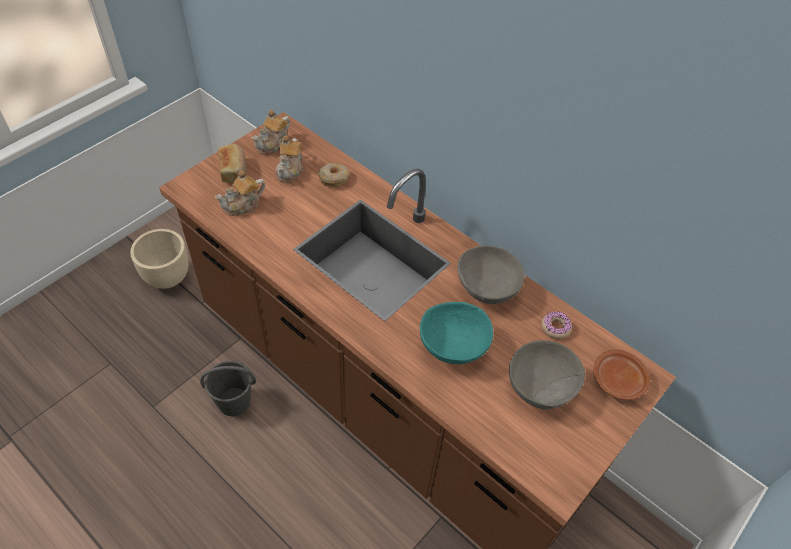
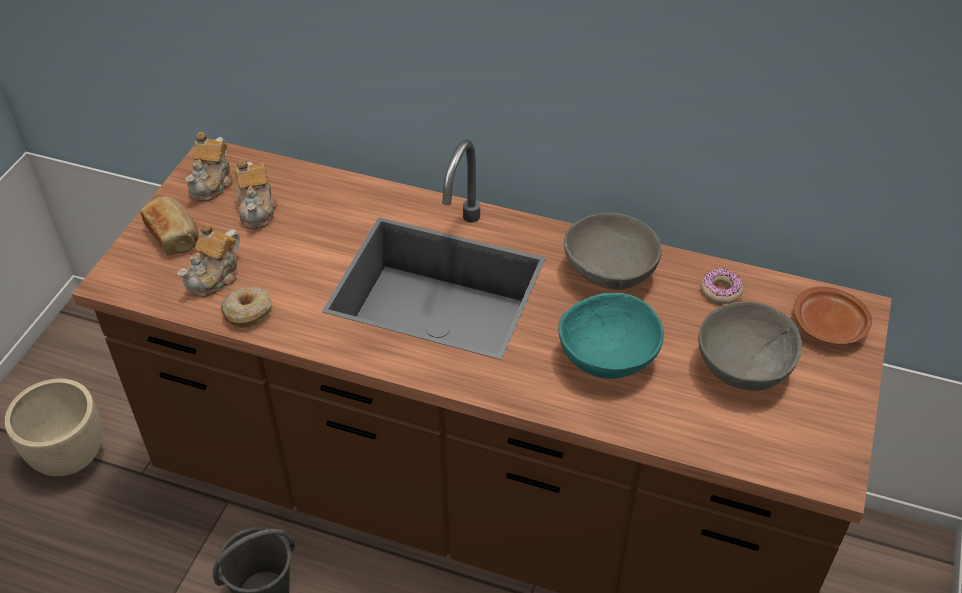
camera: 20 degrees left, 5 degrees down
donut [318,163,349,187] -> donut moved to [221,287,272,328]

